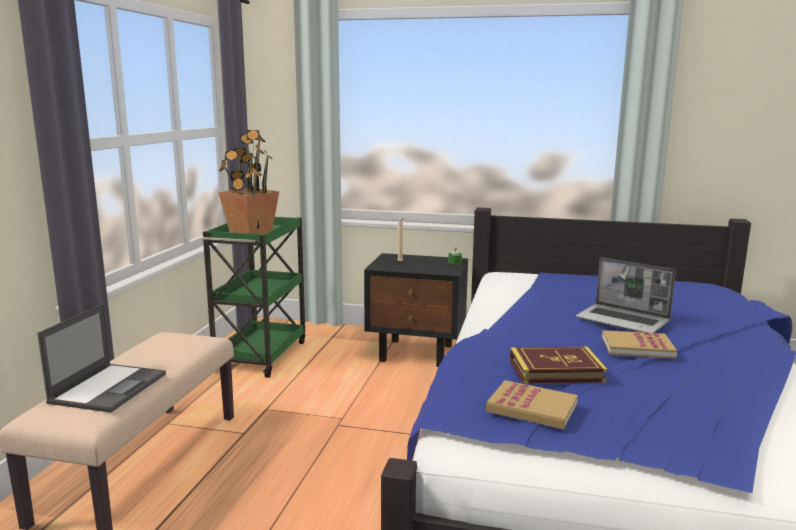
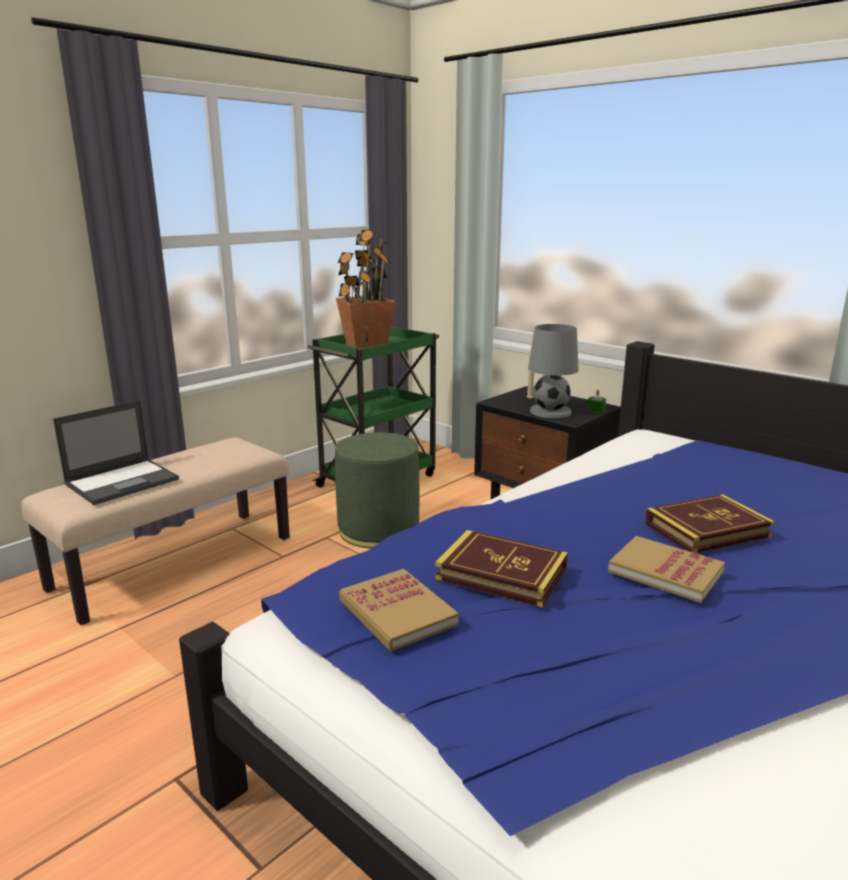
camera: 30 degrees right, 5 degrees up
laptop [576,257,676,333] -> book [645,494,775,553]
none -> green ottoman [335,432,419,549]
none -> grey table lamp [528,324,579,418]

